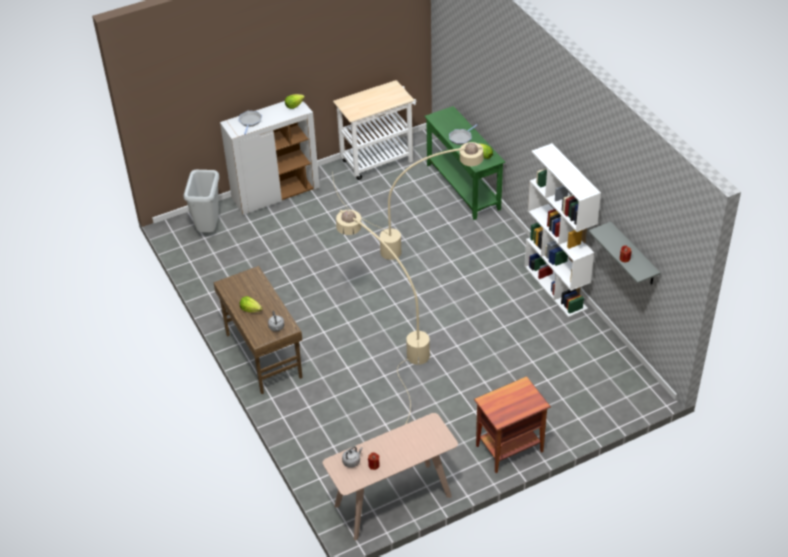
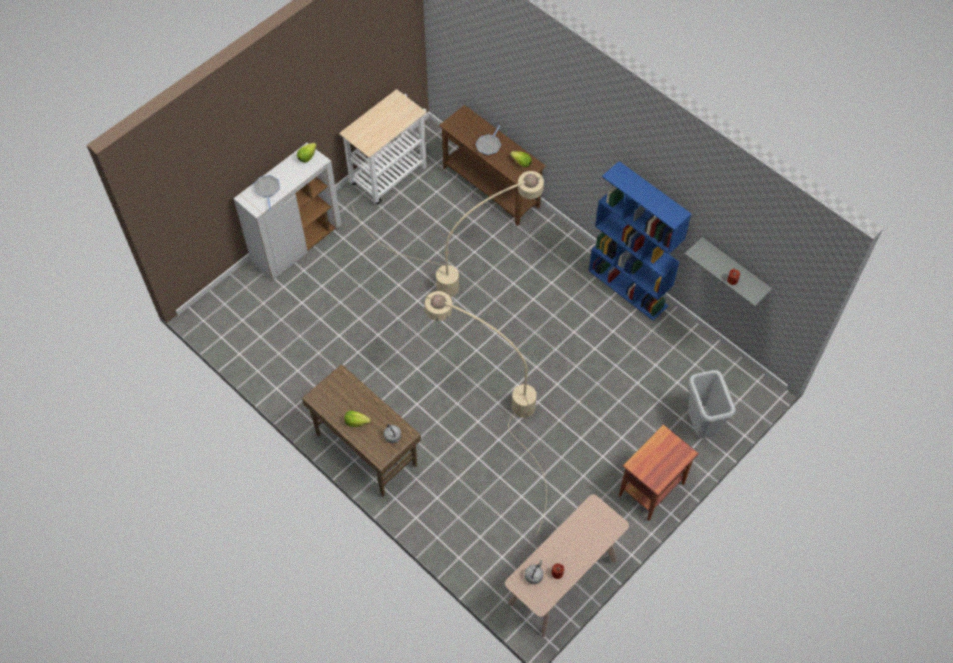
camera: 20 degrees left, 15 degrees up
grey trash can [184,170,219,233] -> grey trash can moved to [688,370,736,438]
green console table [424,106,505,220] -> brown console table [439,105,546,226]
white bookcase [524,143,601,317] -> blue bookcase [589,161,691,321]

